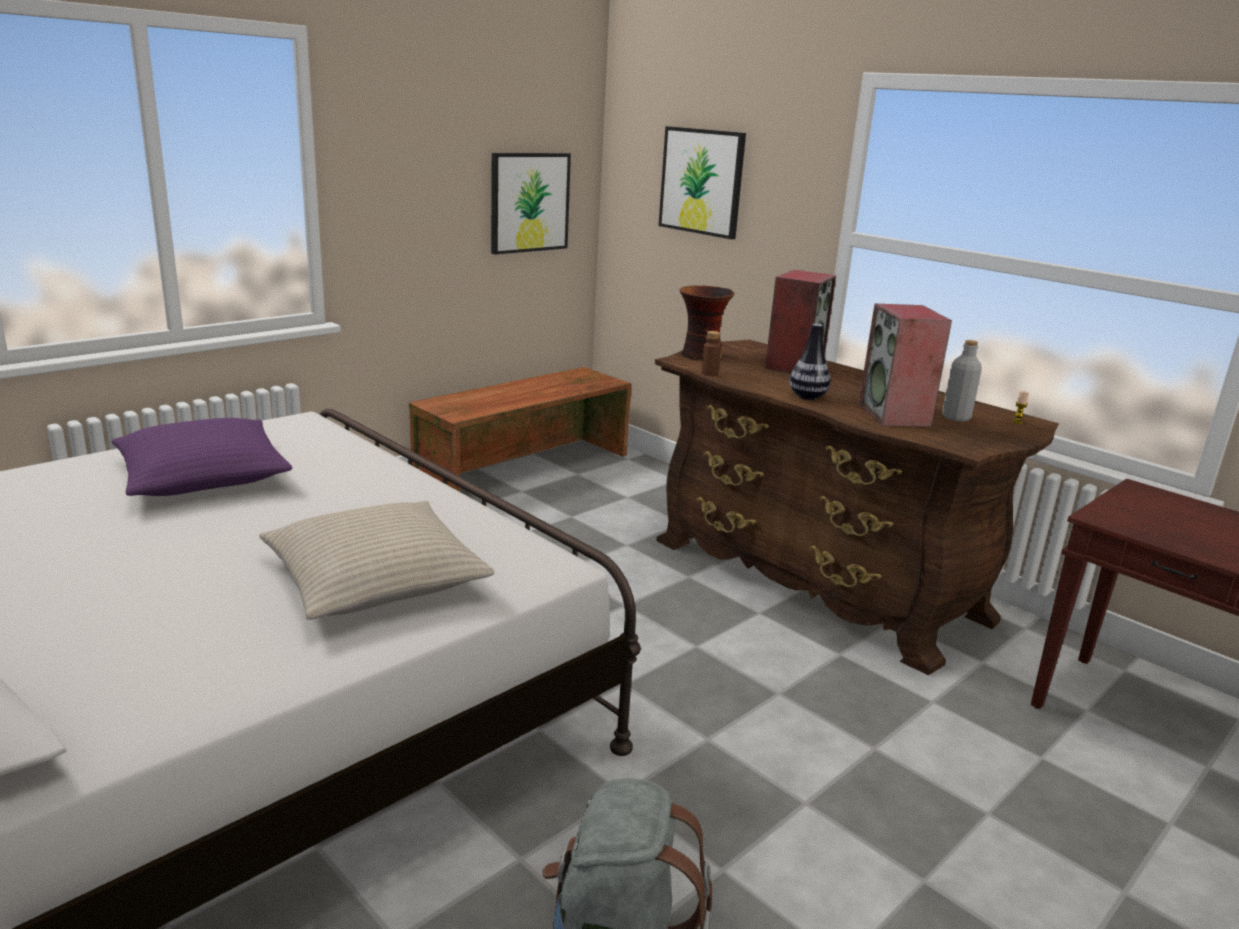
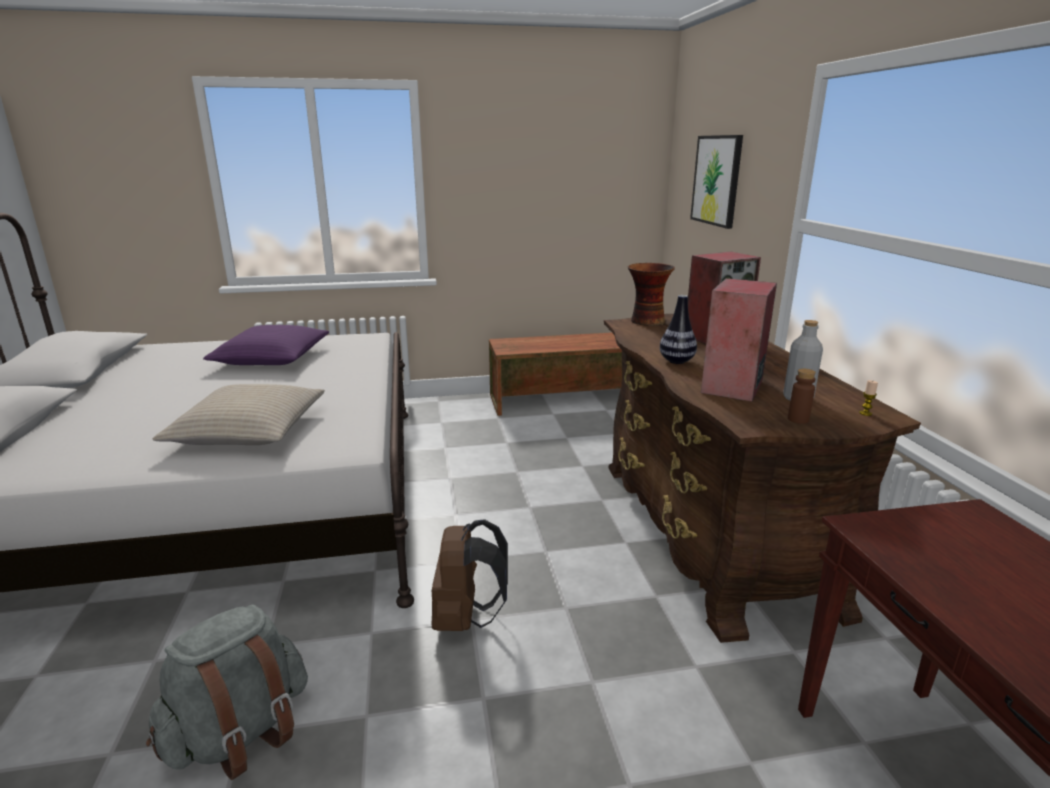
camera: 35 degrees right, 0 degrees up
picture [491,153,571,255] -> none
brown bottle [702,331,721,376] -> brown bottle moved to [788,368,816,424]
none -> brown backpack [432,519,508,631]

